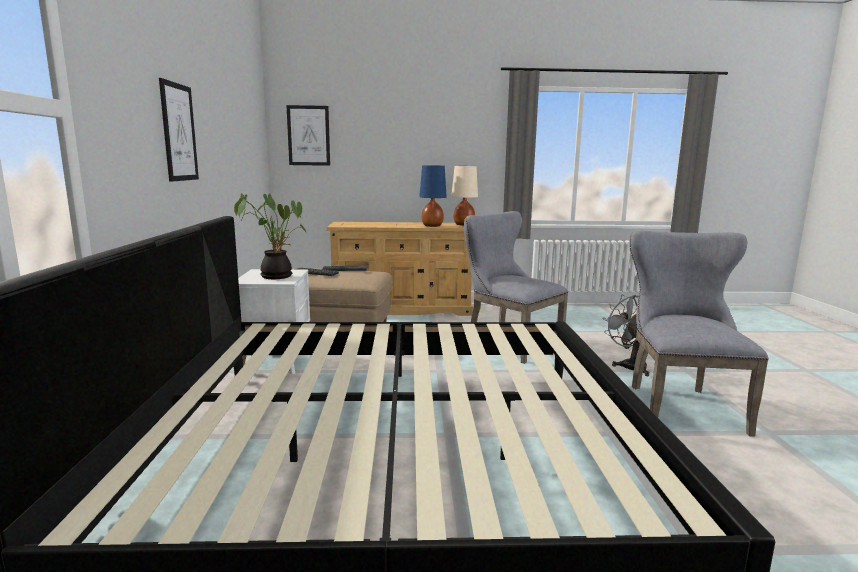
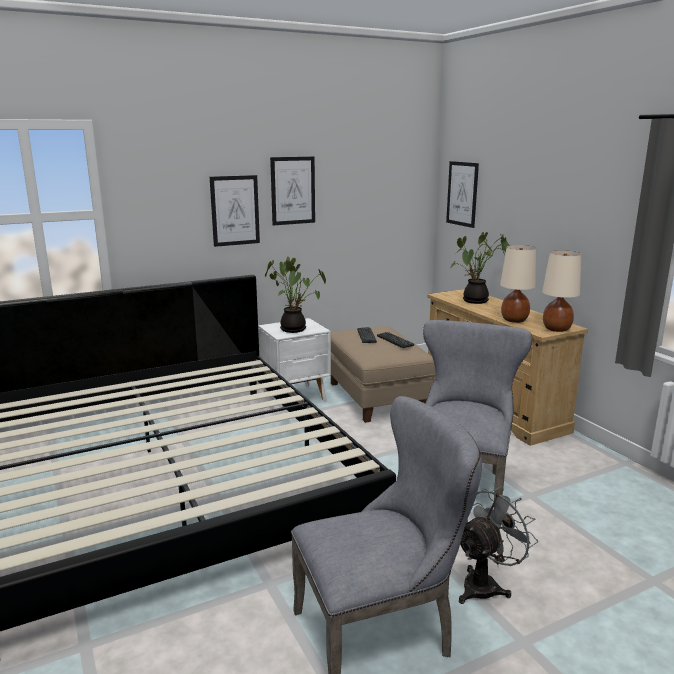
camera: 65 degrees right, 5 degrees up
blue table lamp [419,165,447,227] -> beige table lamp [500,245,536,323]
none -> picture [270,157,315,225]
none -> potted plant [450,232,509,304]

